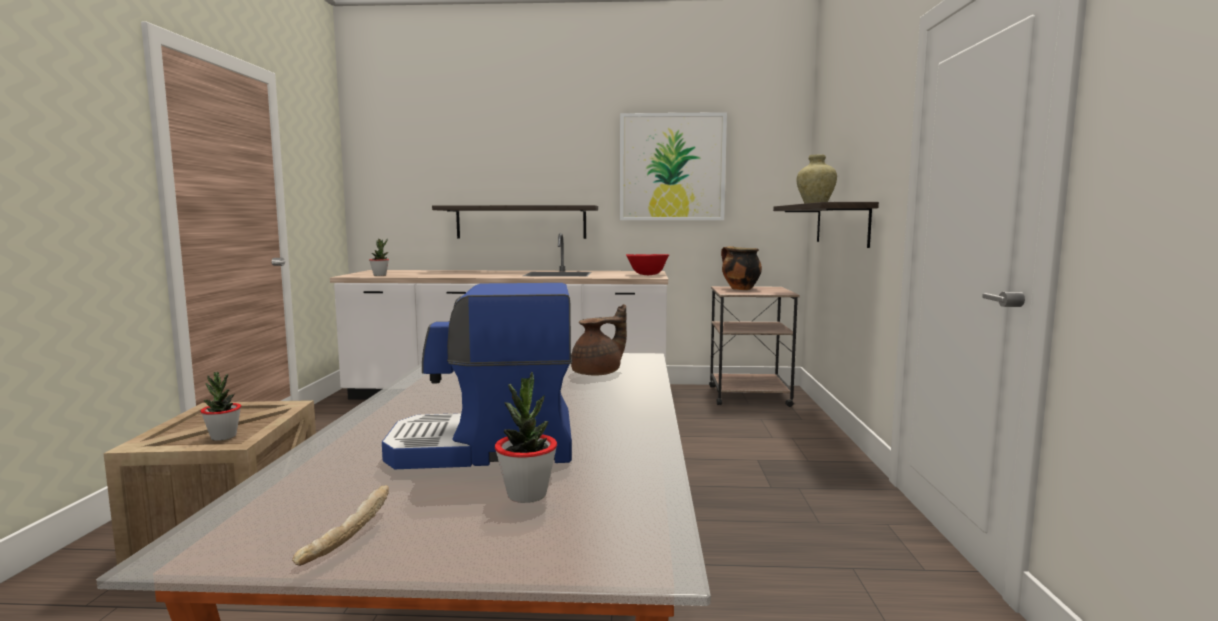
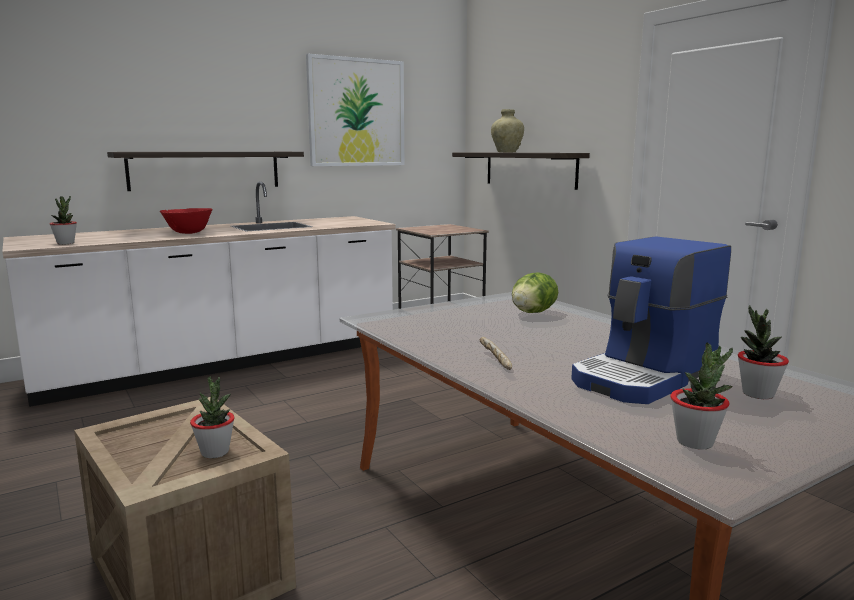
camera: 35 degrees left, 5 degrees up
bread [292,485,389,566] -> bread moved to [480,337,512,370]
brown teapot [571,304,627,376] -> lettuce [512,272,558,313]
red bowl [626,254,669,275] -> red bowl moved to [160,208,212,234]
cooking pot [721,246,762,290] -> none
none -> potted plant [670,343,733,449]

